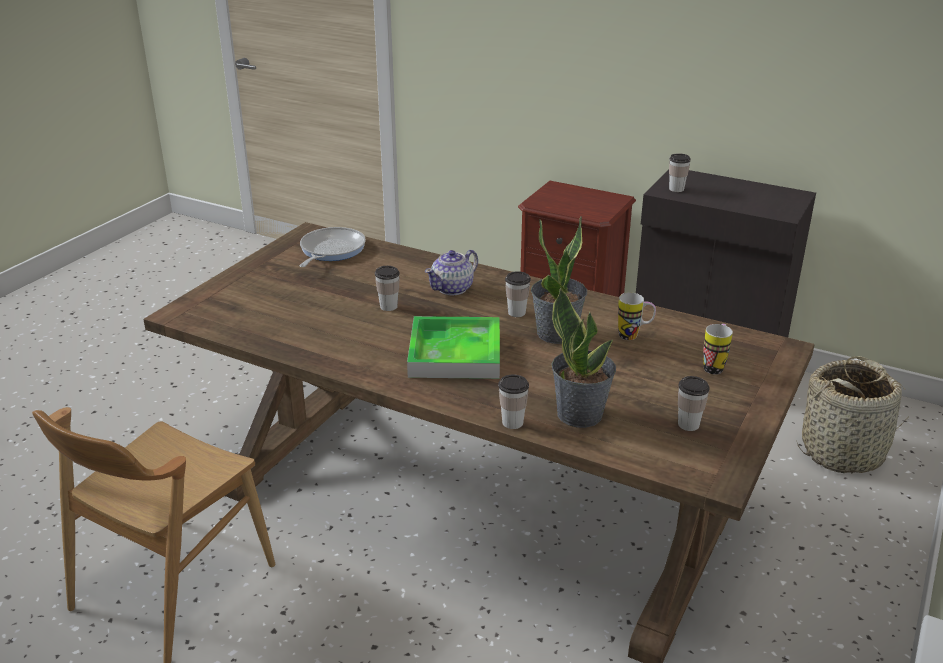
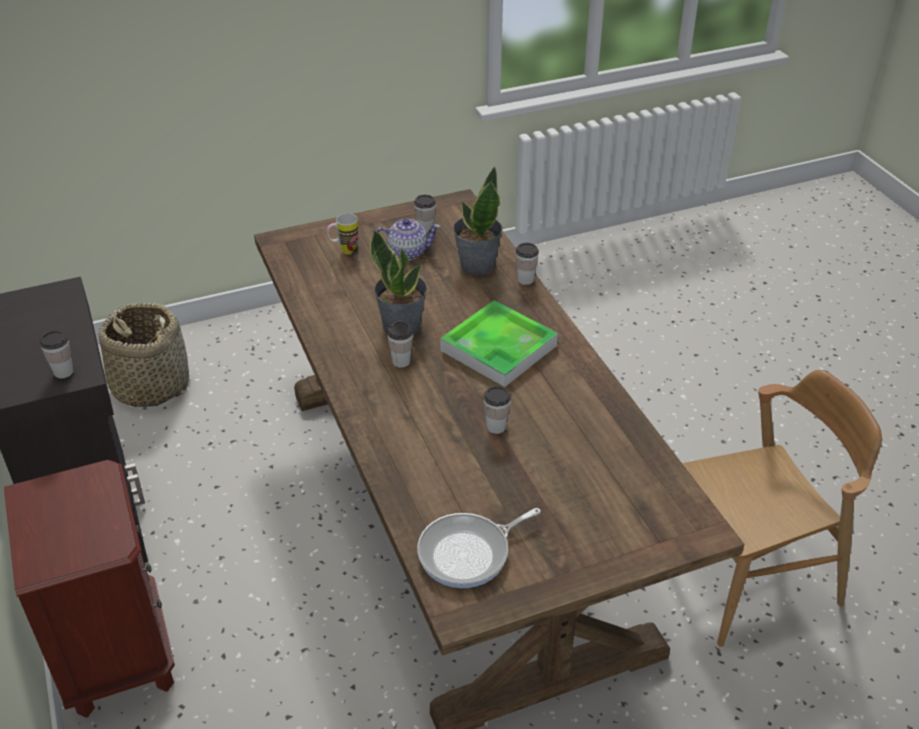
camera: 140 degrees left, 10 degrees up
teapot [425,250,478,295] -> teapot moved to [376,218,441,260]
mug [618,293,656,340] -> none

